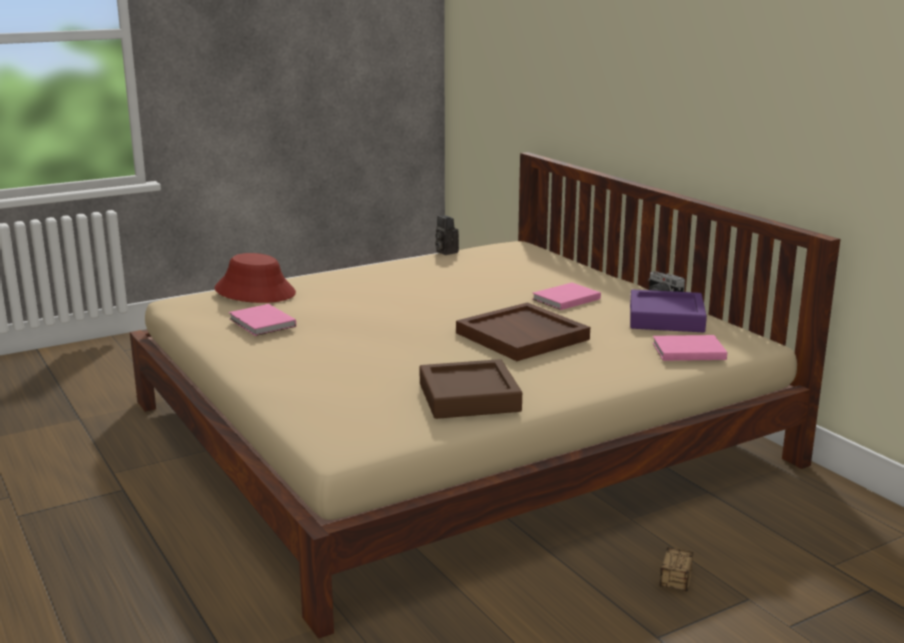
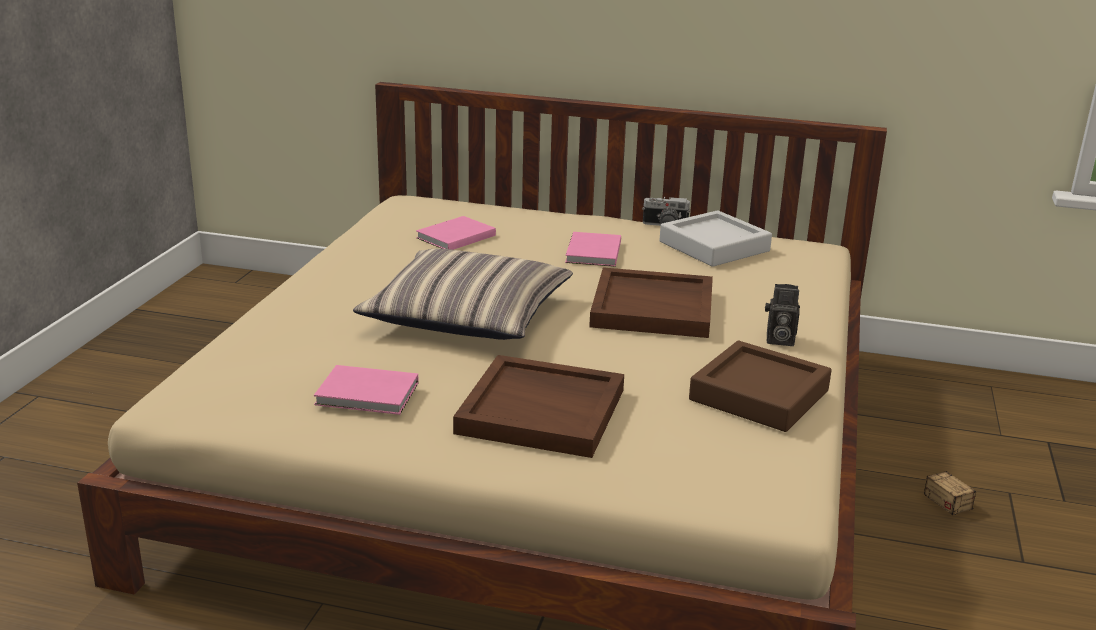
camera: 45 degrees left, 5 degrees up
red hat [215,253,296,303] -> none
camera [435,215,459,255] -> camera moved to [765,284,800,346]
purple tray [630,290,707,333] -> grey tray [659,210,772,267]
pink book [653,335,727,361] -> pink book moved to [416,216,496,250]
none -> pillow [353,248,573,340]
none -> brown tray [453,355,624,458]

